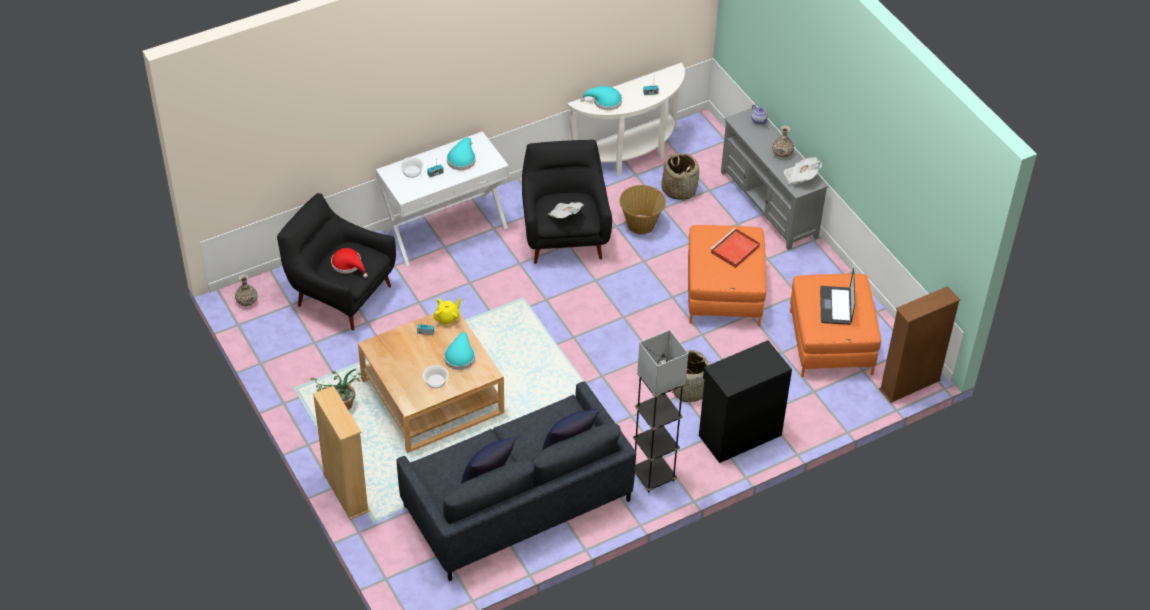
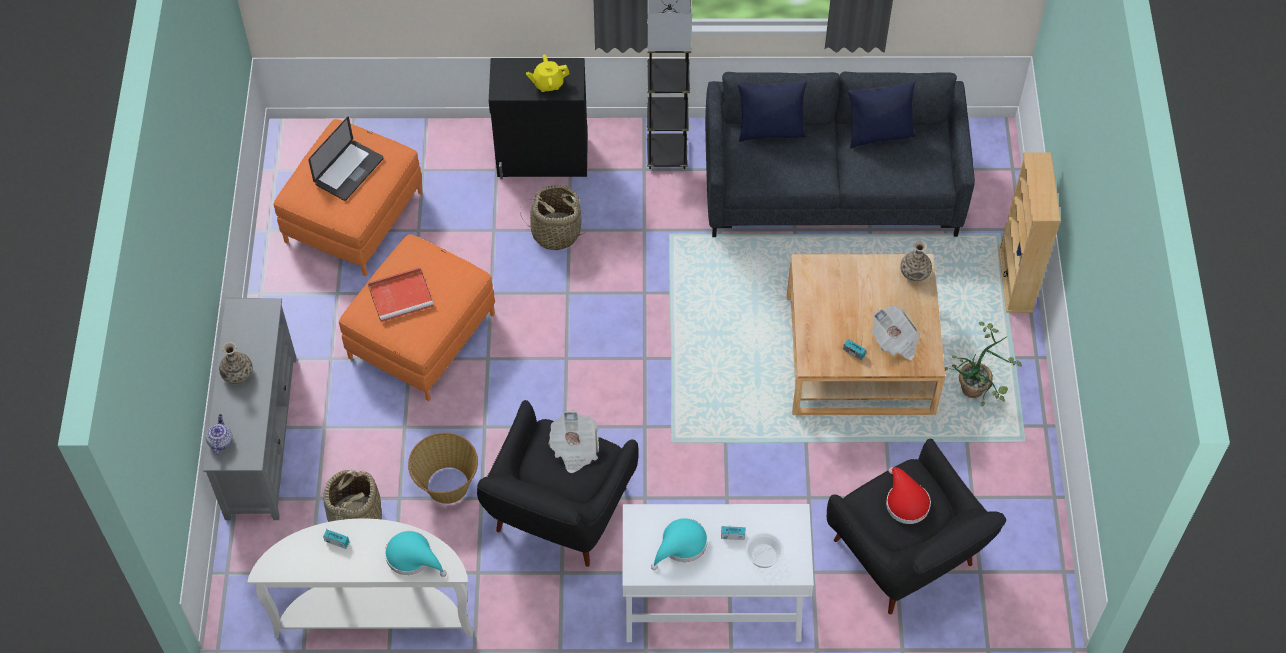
camera: 150 degrees left, 10 degrees up
vase [235,275,258,307] -> vase moved to [900,240,932,282]
bowl [423,365,449,389] -> none
yellow teapot [433,298,461,325] -> yellow teapot moved to [526,54,570,92]
turquoise hat [444,332,475,370] -> none
newspaper [784,157,822,184] -> newspaper moved to [872,306,920,360]
brown bookcase [879,286,960,403] -> none

